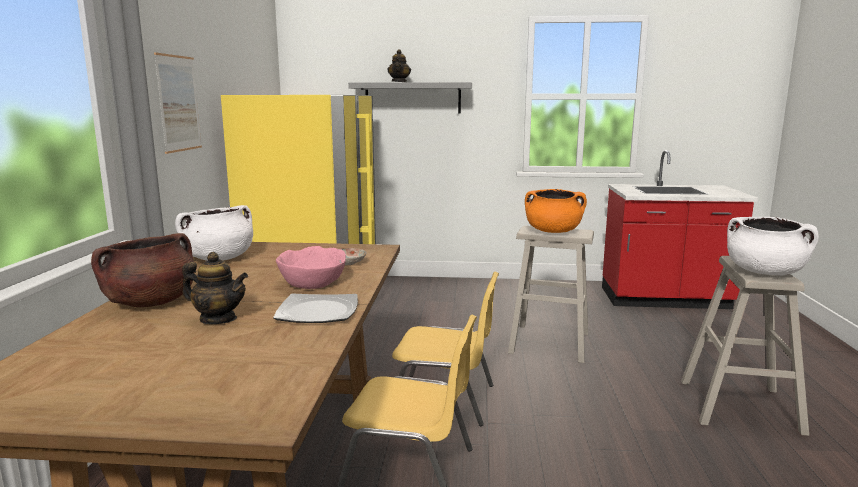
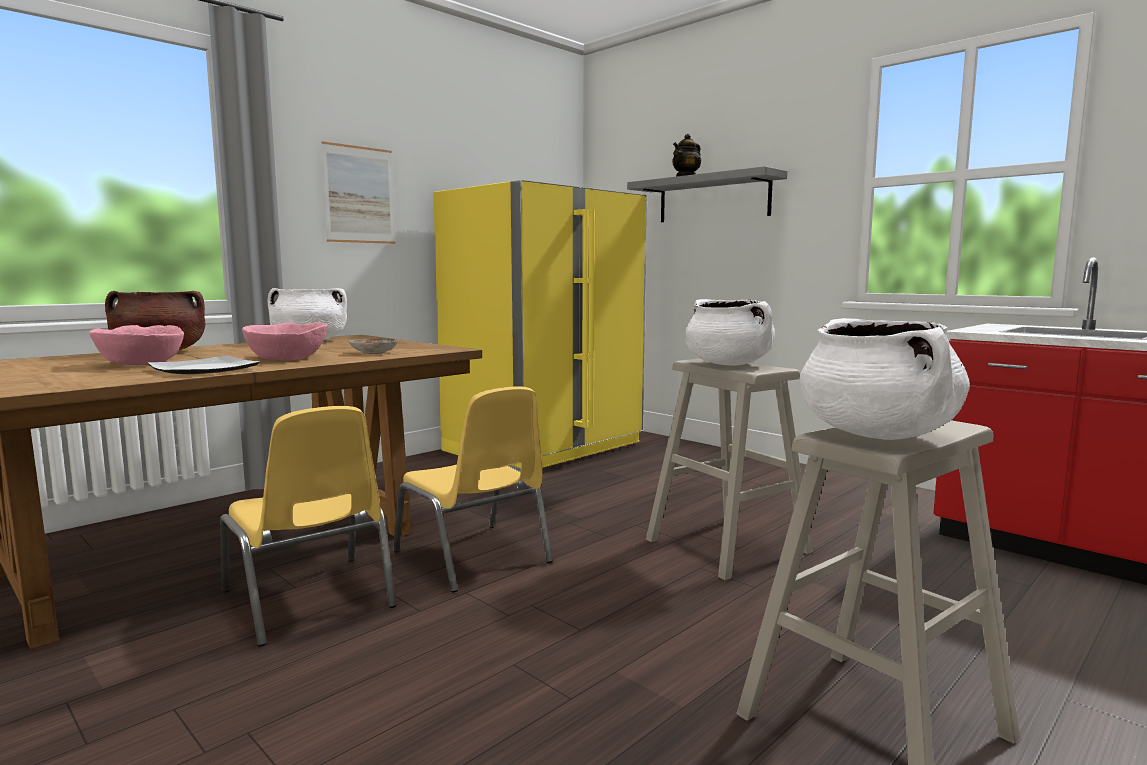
camera: 40 degrees right, 5 degrees down
teapot [182,252,248,324] -> pink bowl [89,325,184,365]
orange cooking pot [525,189,587,233] -> white cooking pot [685,299,775,366]

